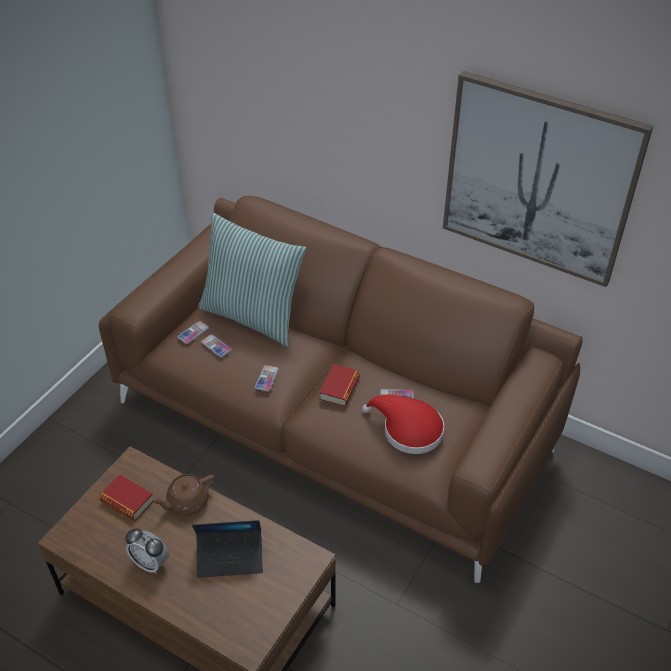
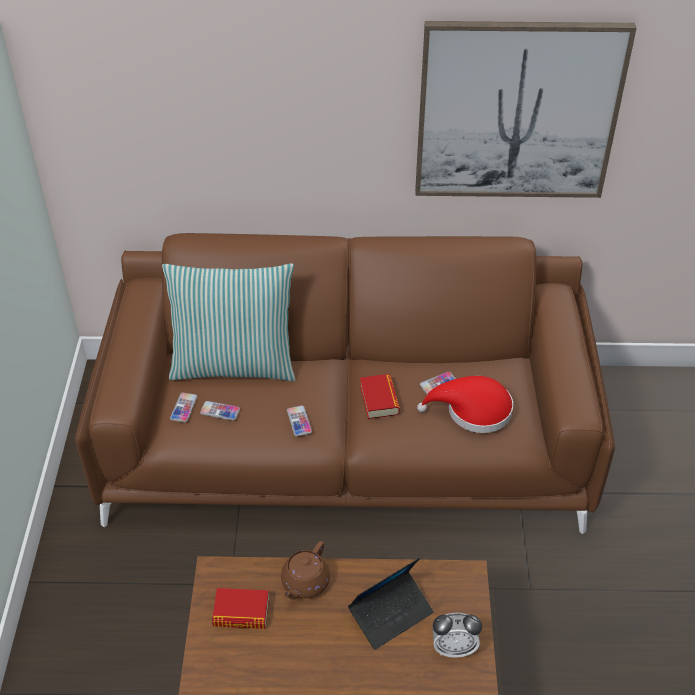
camera: 30 degrees left, 0 degrees up
alarm clock [125,528,169,574] -> alarm clock moved to [432,613,482,658]

